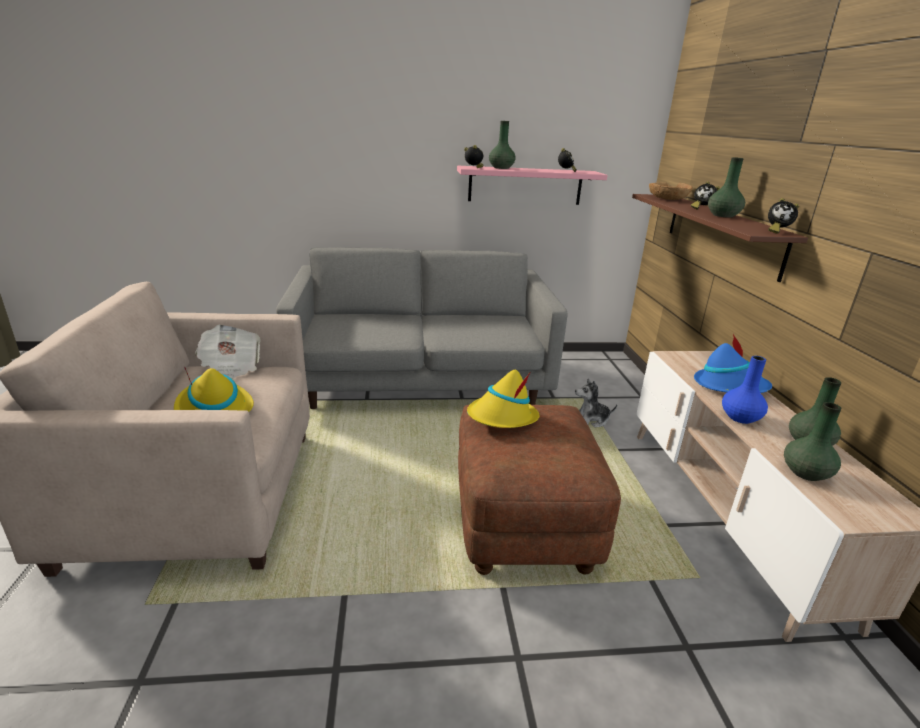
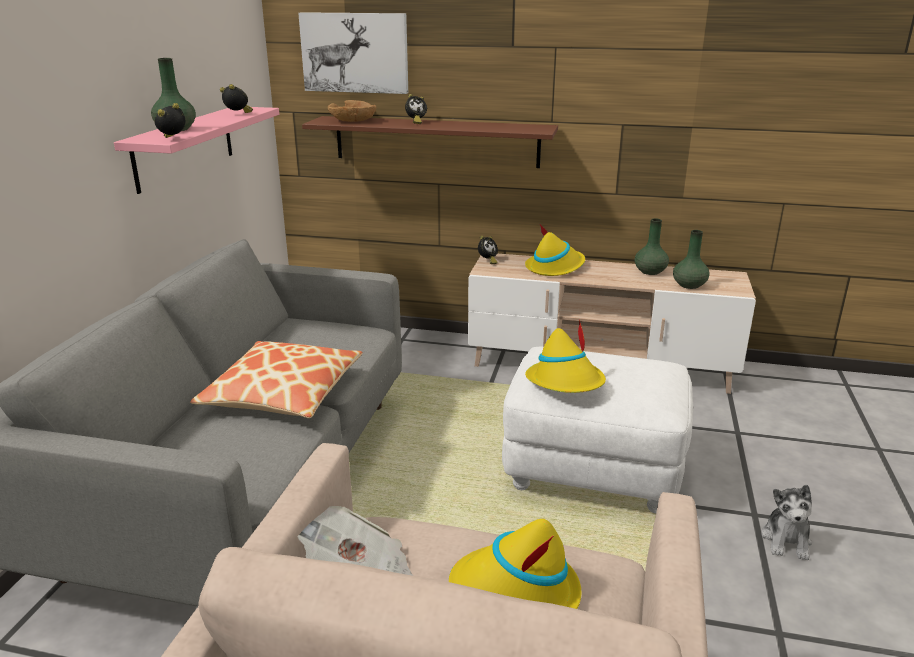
camera: 70 degrees left, 0 degrees up
brown ottoman [458,405,621,575] -> white ottoman [502,347,693,514]
plush toy [575,378,617,427] -> plush toy moved to [762,485,812,560]
blue hat [694,334,772,393] -> yellow hat [525,223,585,276]
green vase [708,157,745,218] -> none
blue vase [722,356,768,424] -> none
alarm clock [768,198,799,234] -> alarm clock moved to [478,236,498,264]
none -> pillow [190,341,363,418]
none -> picture [298,12,408,94]

